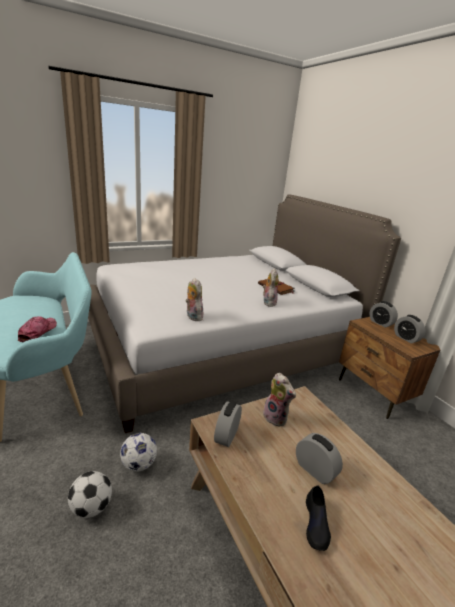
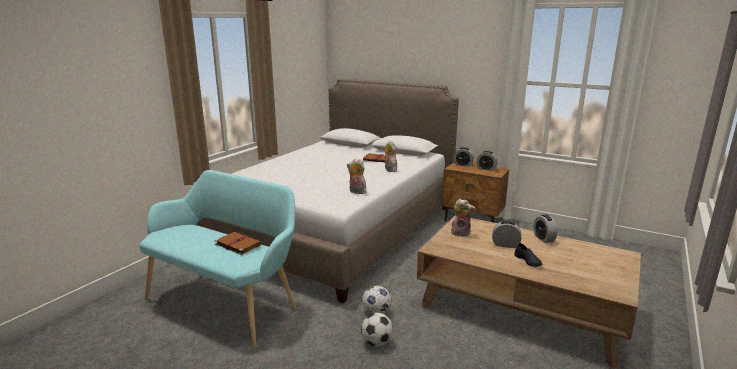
camera: 30 degrees left, 5 degrees down
cap [18,316,57,342] -> brown book [215,232,262,255]
alarm clock [214,401,242,447] -> alarm clock moved to [534,215,557,243]

